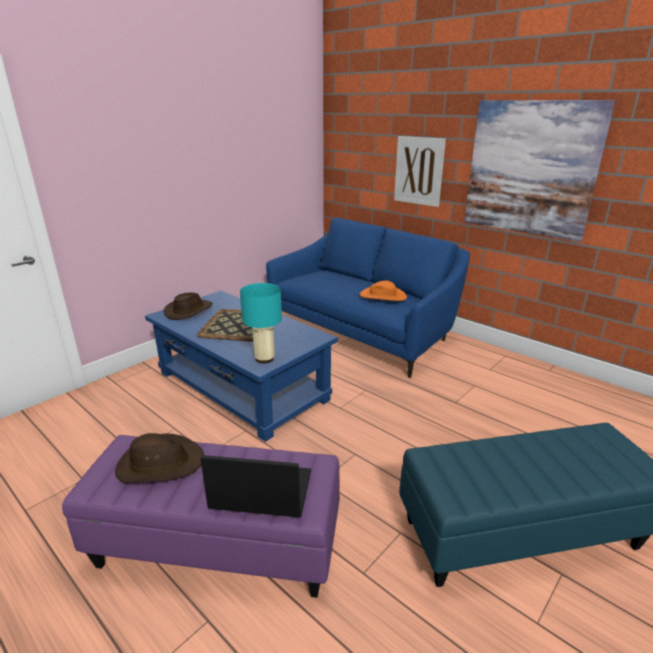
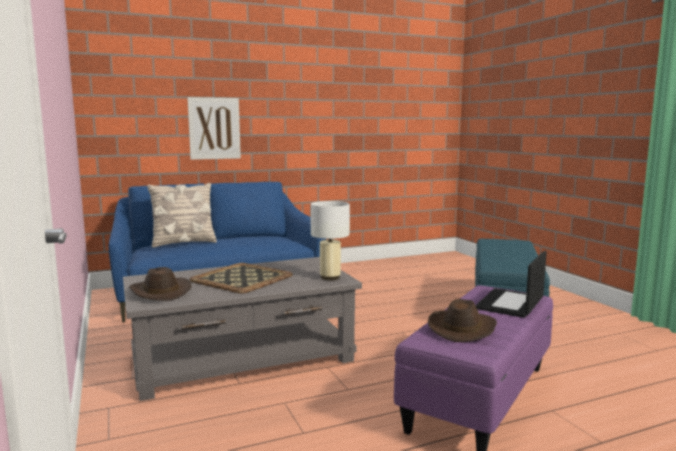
camera: 65 degrees left, 15 degrees down
blue coffee table [145,291,338,442] -> grey coffee table [123,257,362,401]
turquoise table lamp [240,283,282,364] -> white table lamp [311,201,350,280]
orange hat [359,281,407,301] -> none
picture [464,100,615,242] -> none
none -> beige pillow [147,183,217,248]

